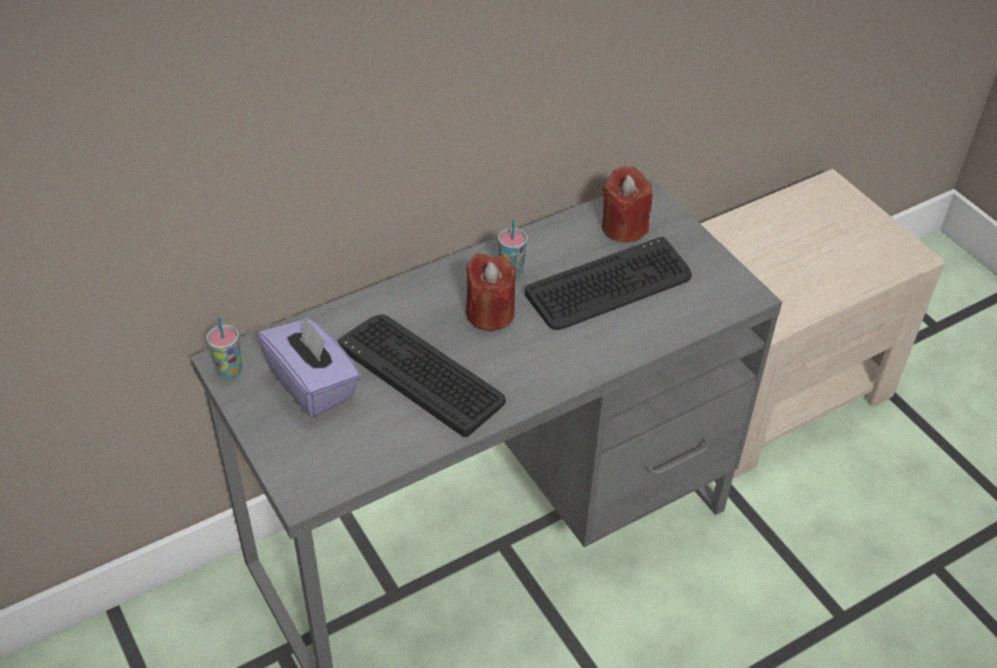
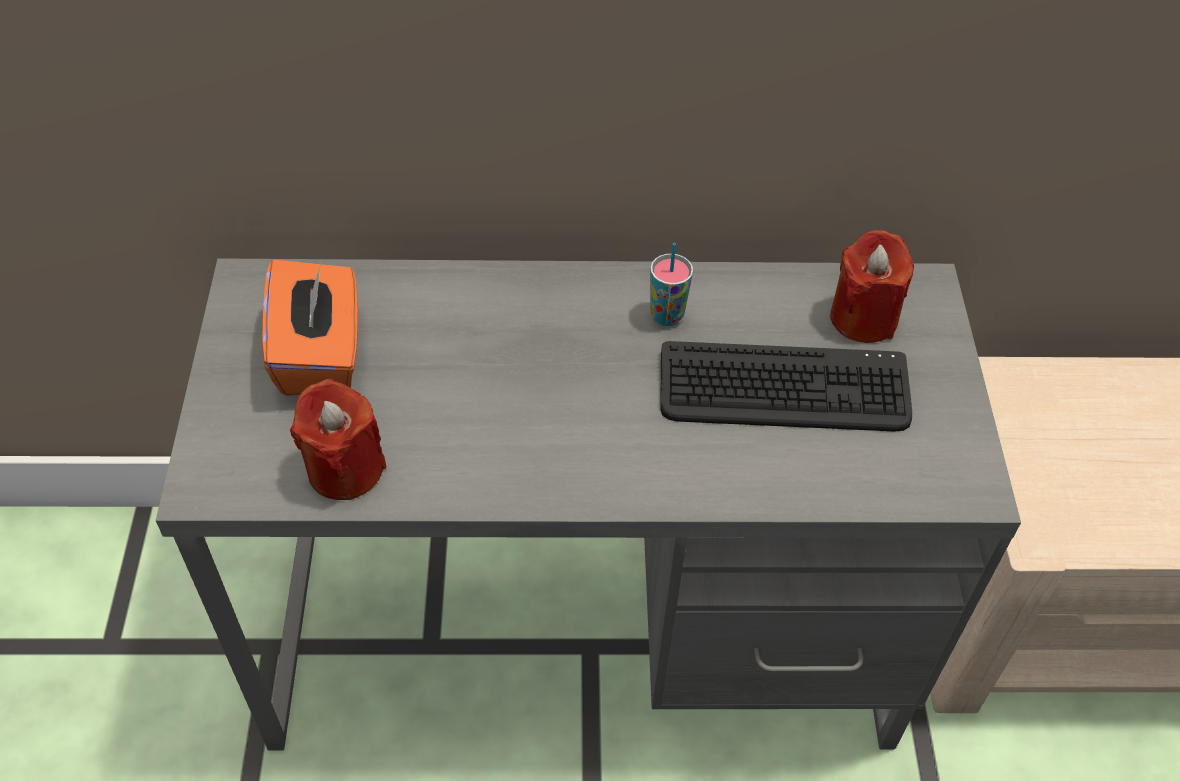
camera: 30 degrees right, 5 degrees up
cup [207,317,242,379] -> none
purple tissue box [257,316,361,418] -> orange tissue box [262,260,358,396]
keyboard [338,314,506,437] -> none
red candle [466,253,516,331] -> red candle moved to [290,378,386,500]

